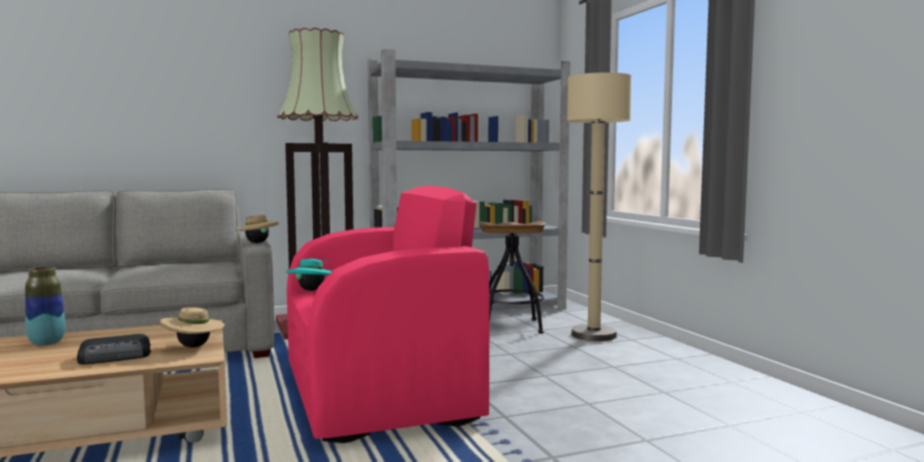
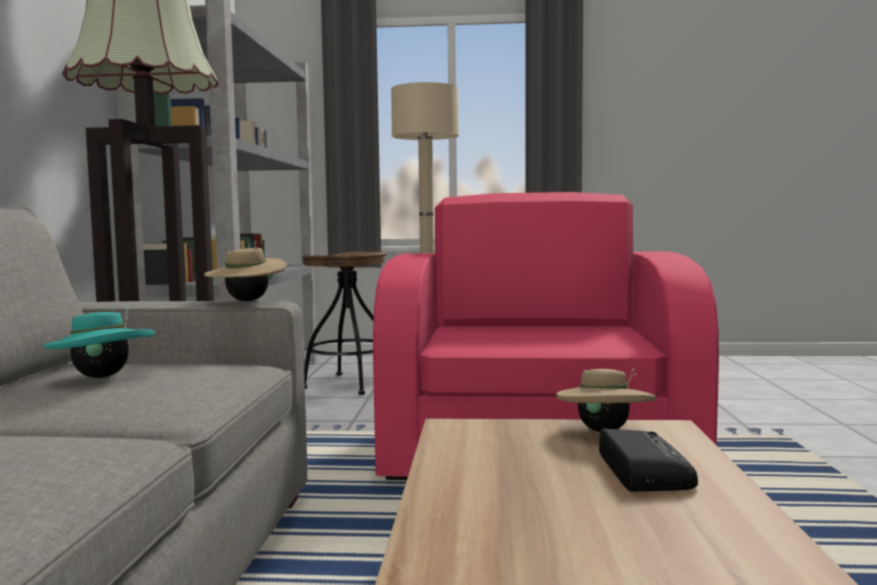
camera: 65 degrees left, 0 degrees up
vase [25,267,66,345] -> none
turquoise hat [286,259,332,291] -> turquoise hat moved to [44,308,155,378]

